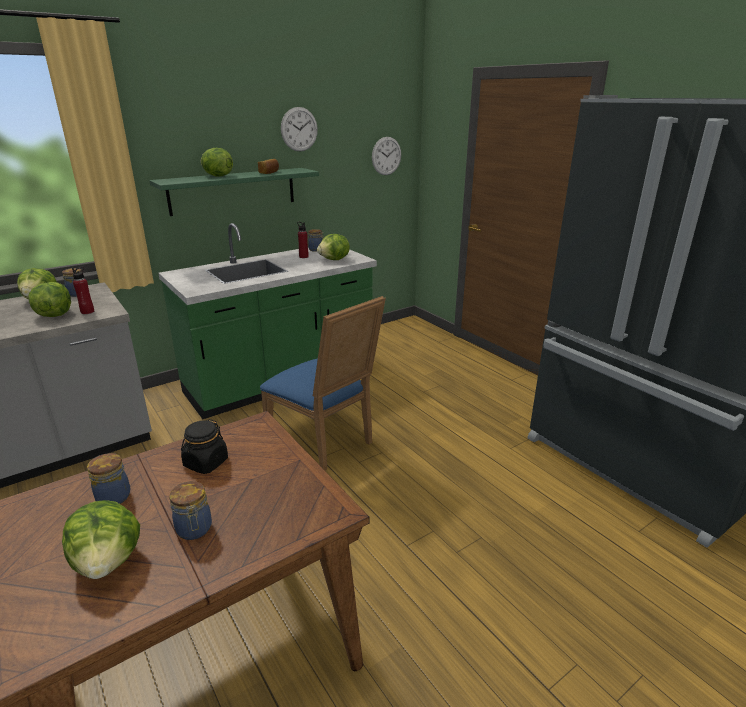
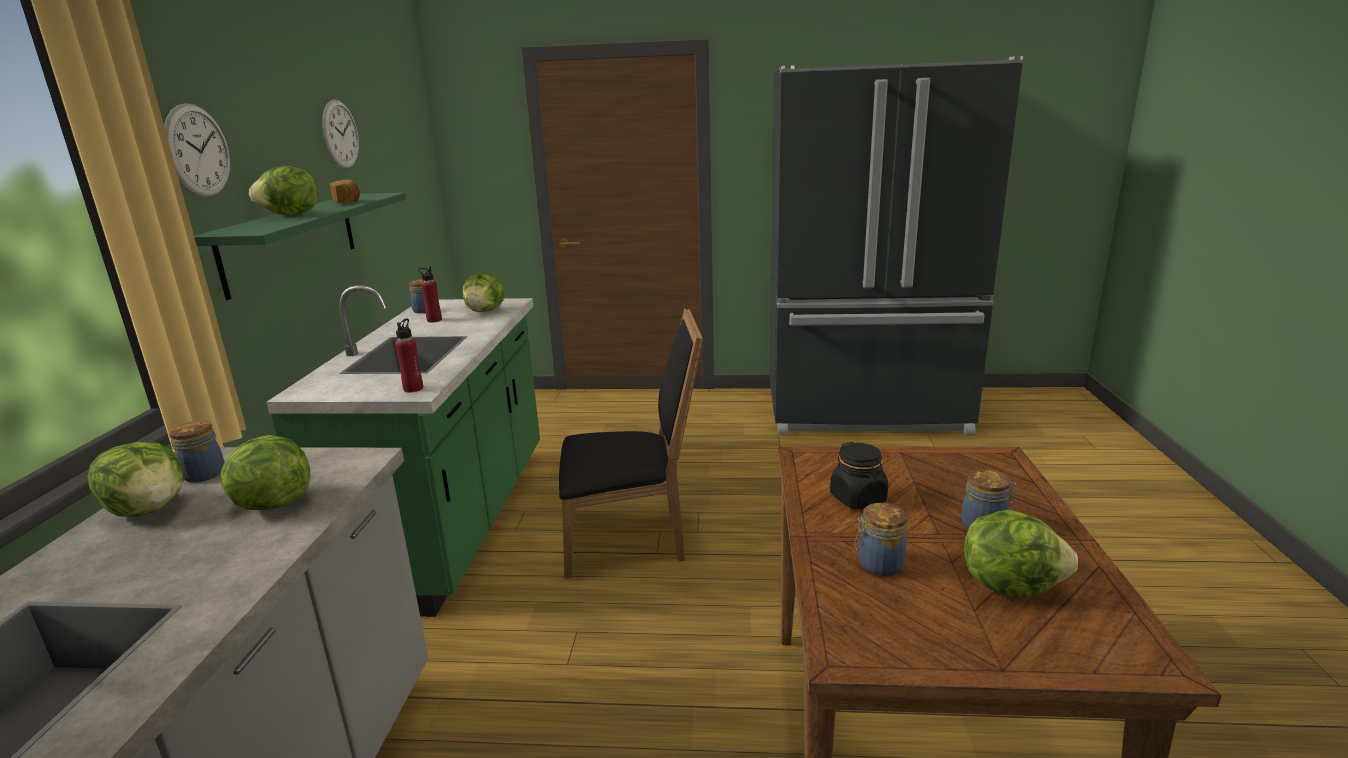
camera: 50 degrees left, 5 degrees down
red bottle [72,267,94,314] -> red bottle moved to [395,319,423,393]
blue chair [260,296,386,470] -> black chair [559,308,703,578]
wall clock [372,137,401,175] -> wall clock moved to [164,103,230,197]

